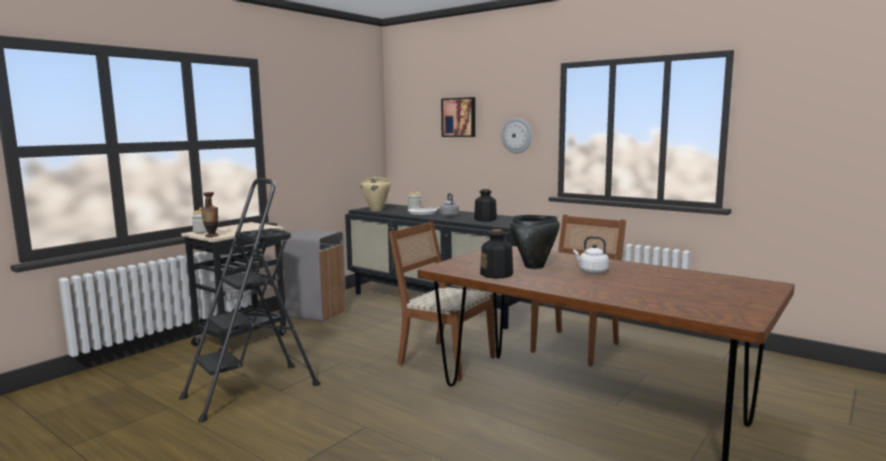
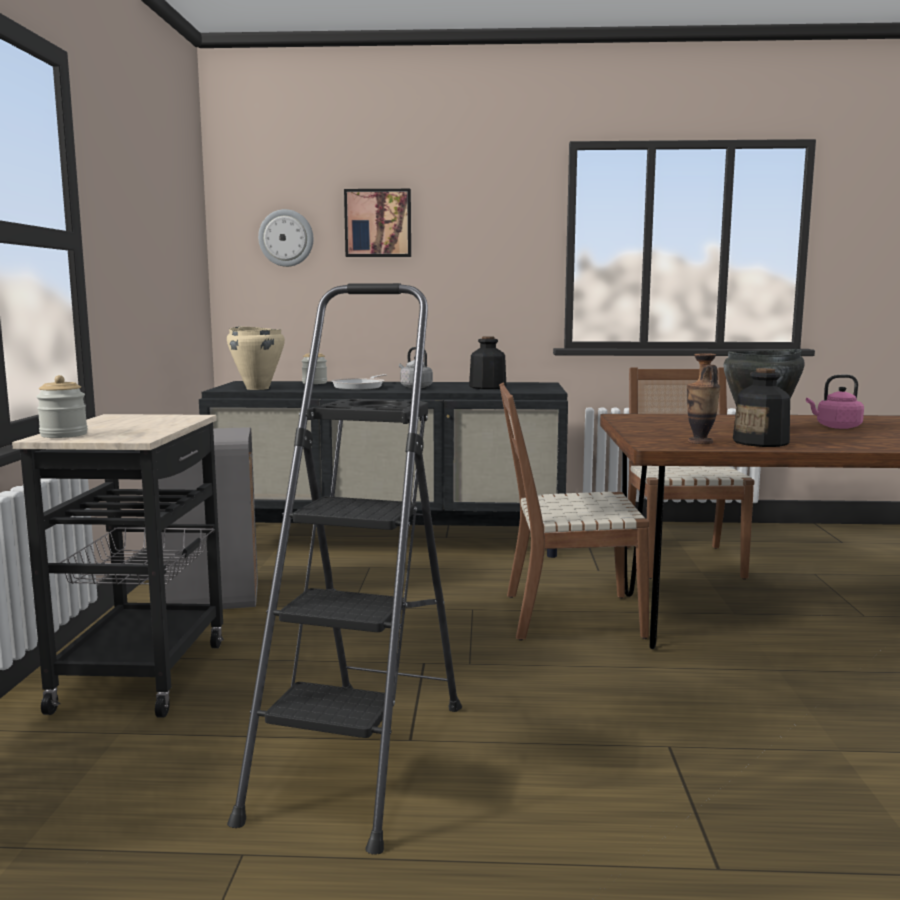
camera: 35 degrees left, 0 degrees up
vase [201,192,218,237] -> vase moved to [687,353,720,444]
wall clock [501,118,532,153] -> wall clock moved to [258,209,313,267]
white kettle [573,236,609,273] -> pink kettle [806,375,864,429]

